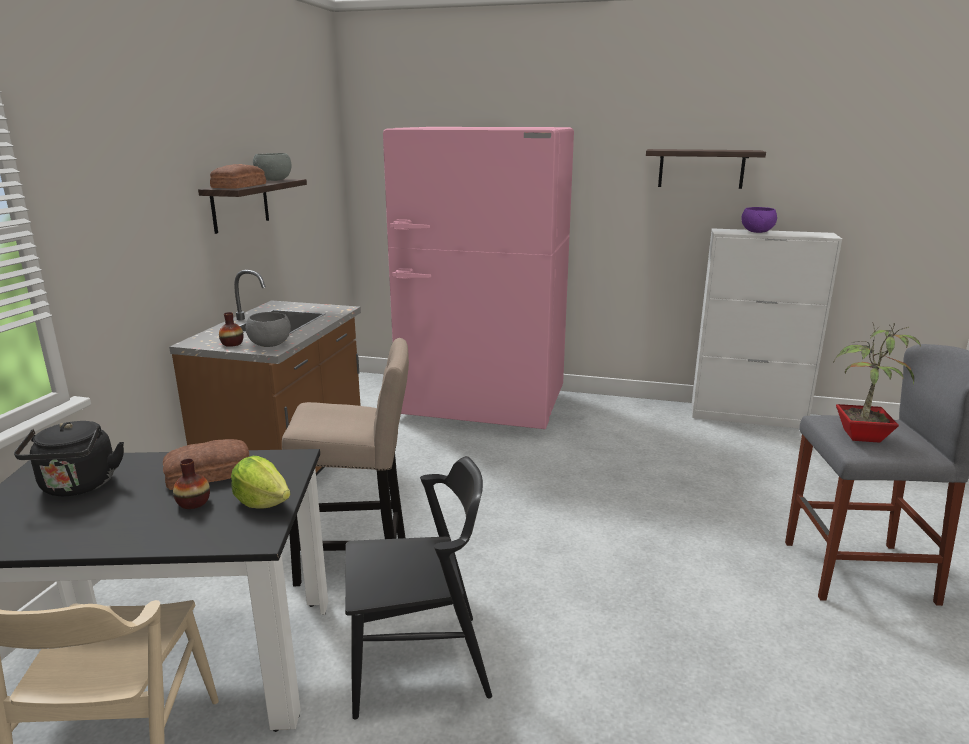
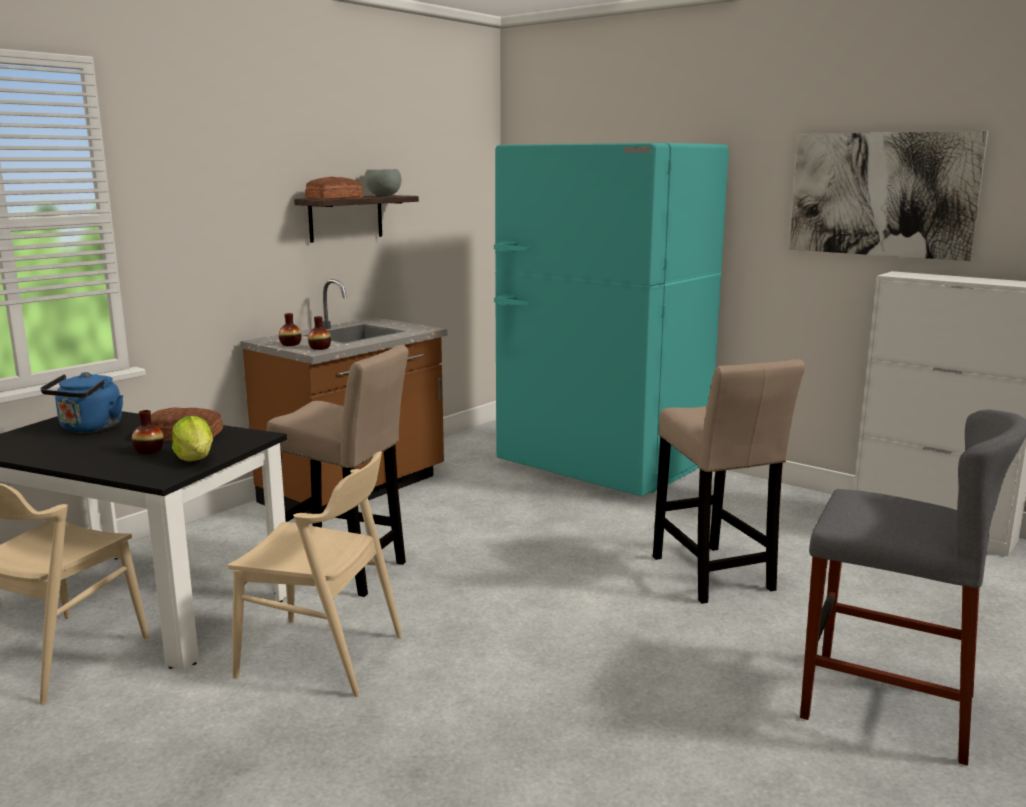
camera: 25 degrees right, 5 degrees down
black kettle [14,421,124,496] -> blue kettle [40,372,123,433]
grey bowl [246,312,291,347] -> vase [308,316,331,350]
black chair [345,456,492,720] -> beige chair [227,451,403,697]
pink fridge [383,127,574,429] -> turquoise fridge [494,143,729,496]
shelf [646,149,766,189] -> picture [789,131,988,261]
purple bowl [741,207,777,233] -> none
potted plant [833,322,921,443] -> none
none -> beige stool [653,359,805,604]

